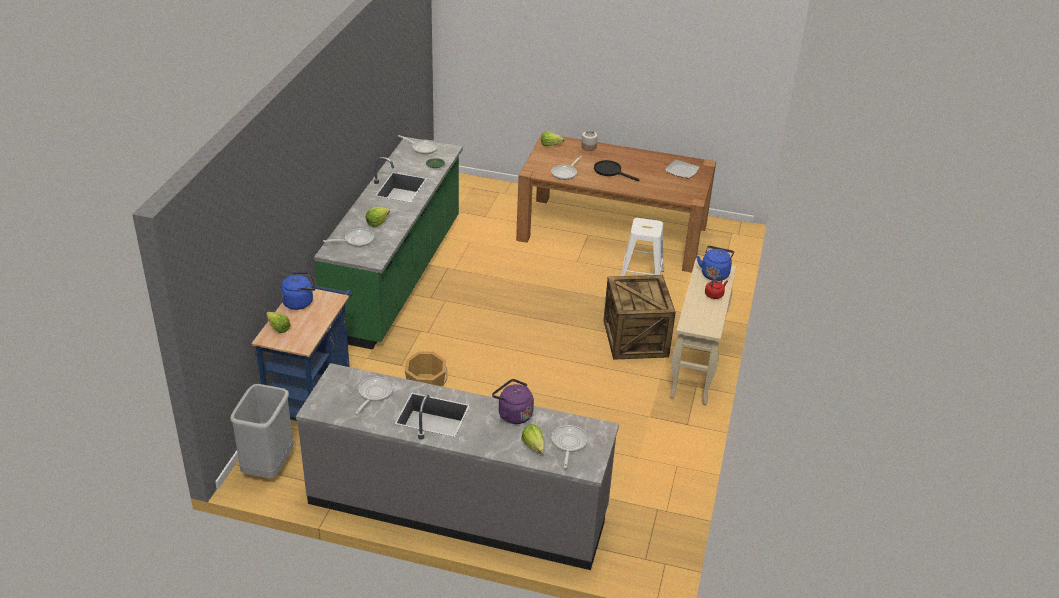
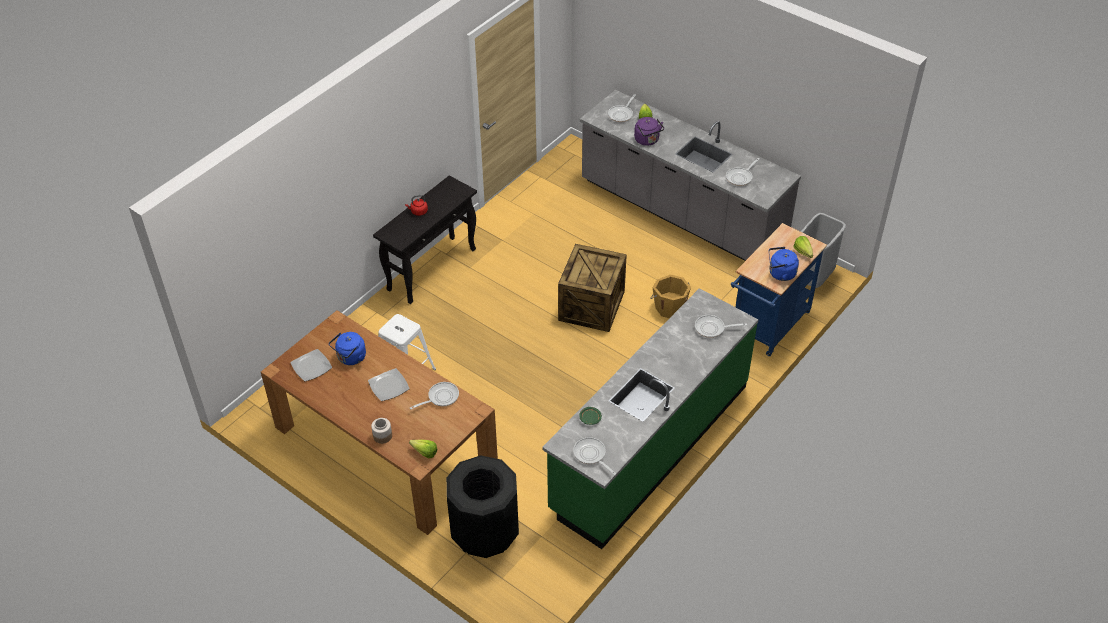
camera: 155 degrees left, 10 degrees up
lettuce [366,207,390,227] -> none
black frying pan [594,160,640,181] -> plate [368,368,410,401]
crate [604,275,676,360] -> crate moved to [558,244,627,332]
beige console table [670,258,736,405] -> black console table [373,175,477,304]
blue kettle [697,246,734,281] -> blue kettle moved to [329,332,366,365]
none -> black trash can [446,455,519,558]

